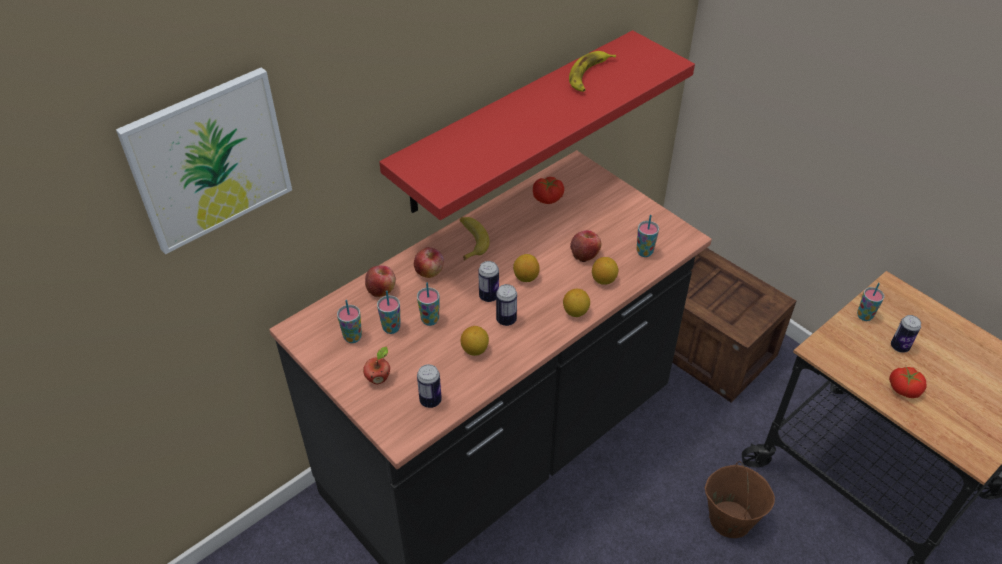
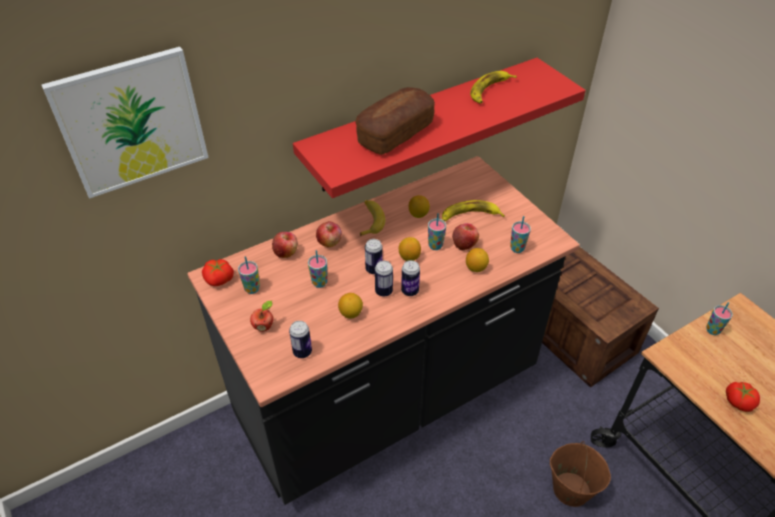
camera: 10 degrees right, 0 degrees up
cup [377,290,401,334] -> cup moved to [428,213,446,250]
tomato [533,177,564,204] -> tomato moved to [202,259,234,286]
lemon [563,289,590,317] -> lemon moved to [409,195,430,218]
can [891,315,921,353] -> can moved to [401,260,420,296]
none -> bread [355,87,435,155]
none -> banana [442,200,505,221]

